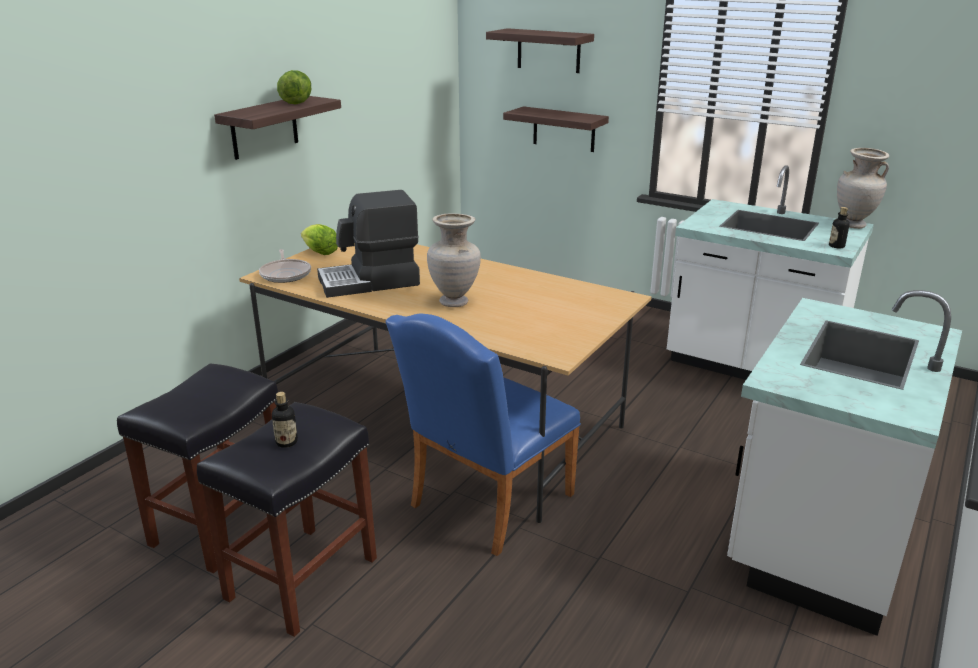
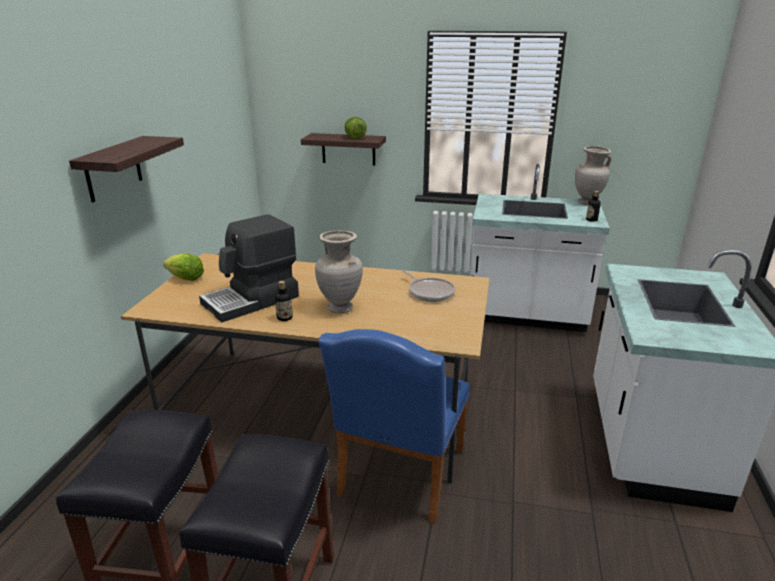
camera: 20 degrees left, 0 degrees up
frying pan [259,249,311,283] -> frying pan moved to [402,270,455,302]
bottle [272,392,298,448] -> bottle moved to [275,281,293,321]
lettuce [277,70,311,104] -> lettuce moved to [345,117,367,139]
shelf [486,28,594,73] -> none

